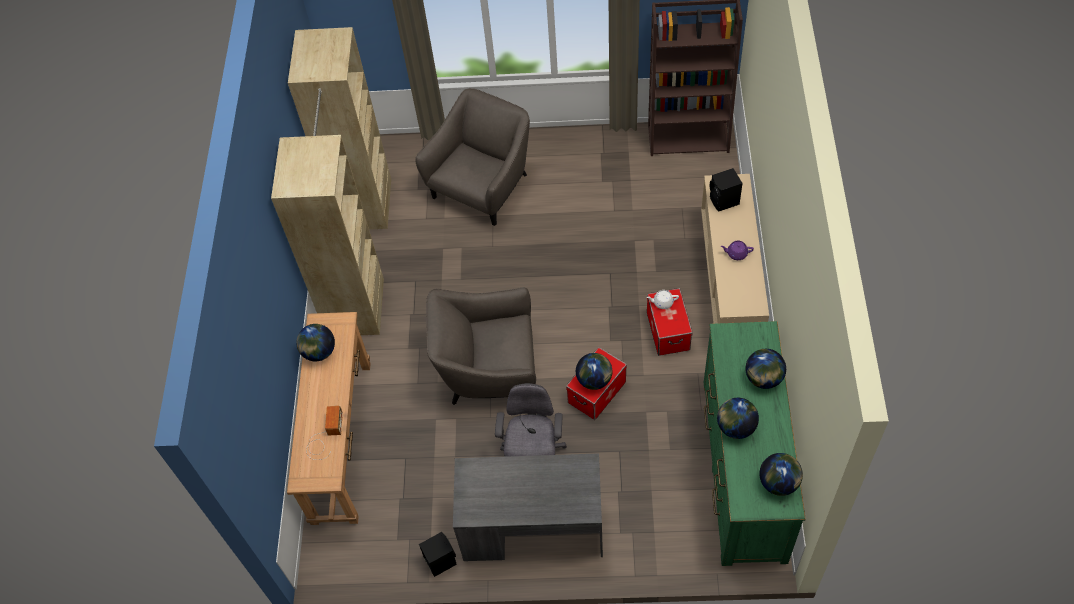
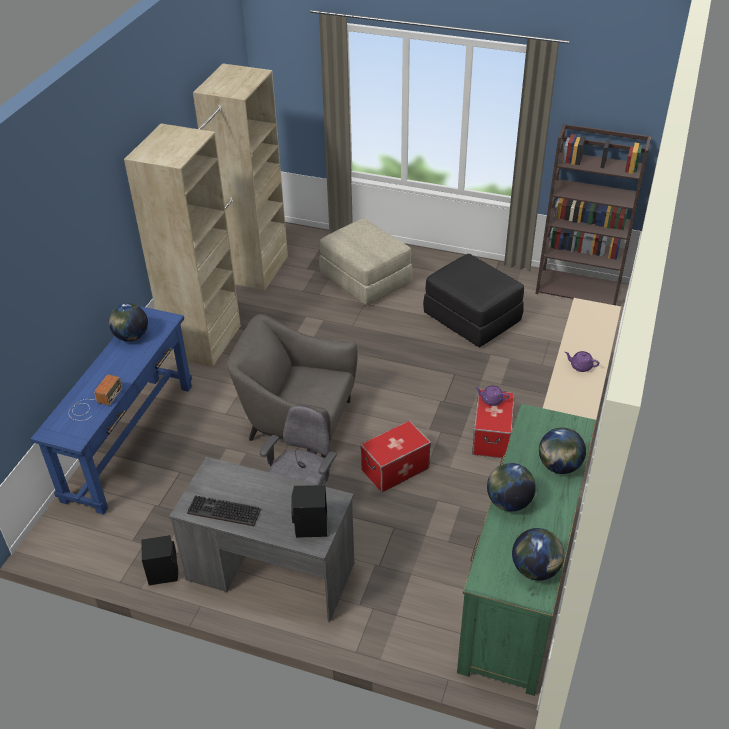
camera: 15 degrees right, 15 degrees down
brown console table [287,312,371,525] -> blue console table [31,306,192,515]
grey armchair [415,88,530,226] -> beige ottoman [319,218,413,306]
globe [576,353,612,390] -> none
white teapot [647,290,679,309] -> purple teapot [475,385,509,406]
black speaker [709,168,743,211] -> black speaker moved to [291,485,327,538]
none -> keyboard [187,495,261,526]
none -> black ottoman [423,254,524,347]

